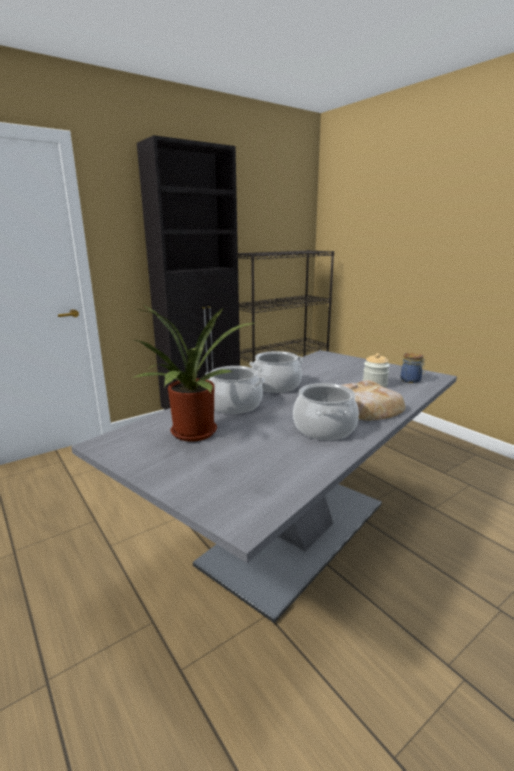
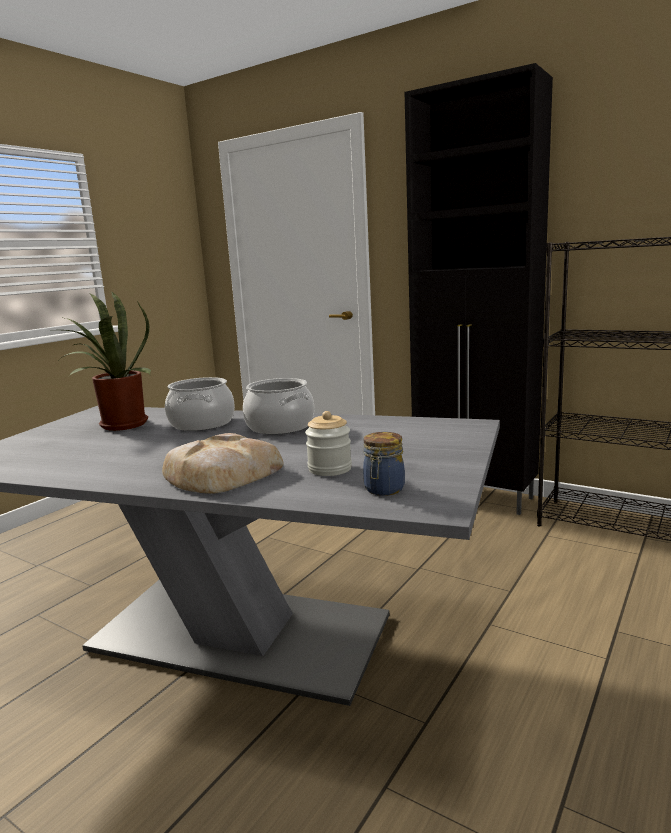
camera: 70 degrees right, 5 degrees down
cooking pot [293,383,359,440] -> none

